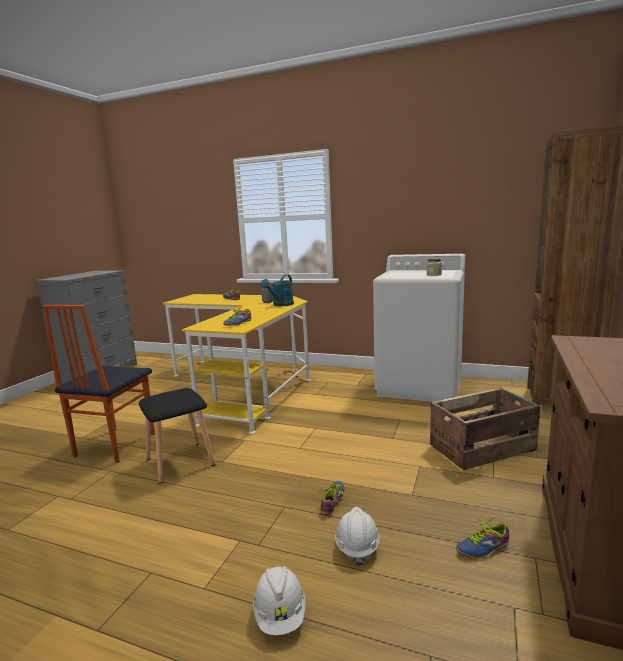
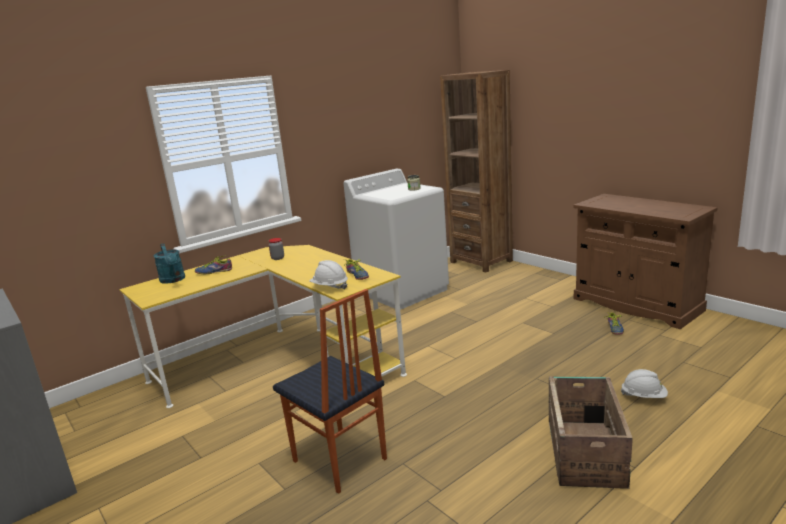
camera: 60 degrees left, 5 degrees up
black stool [139,388,215,484] -> none
turquoise watering can [261,275,294,306] -> turquoise watering can moved to [154,243,185,284]
shoe [319,481,345,515] -> none
white hard hat [335,507,380,566] -> white hard hat moved to [309,260,348,290]
crate [430,388,541,470] -> crate moved to [549,377,633,489]

